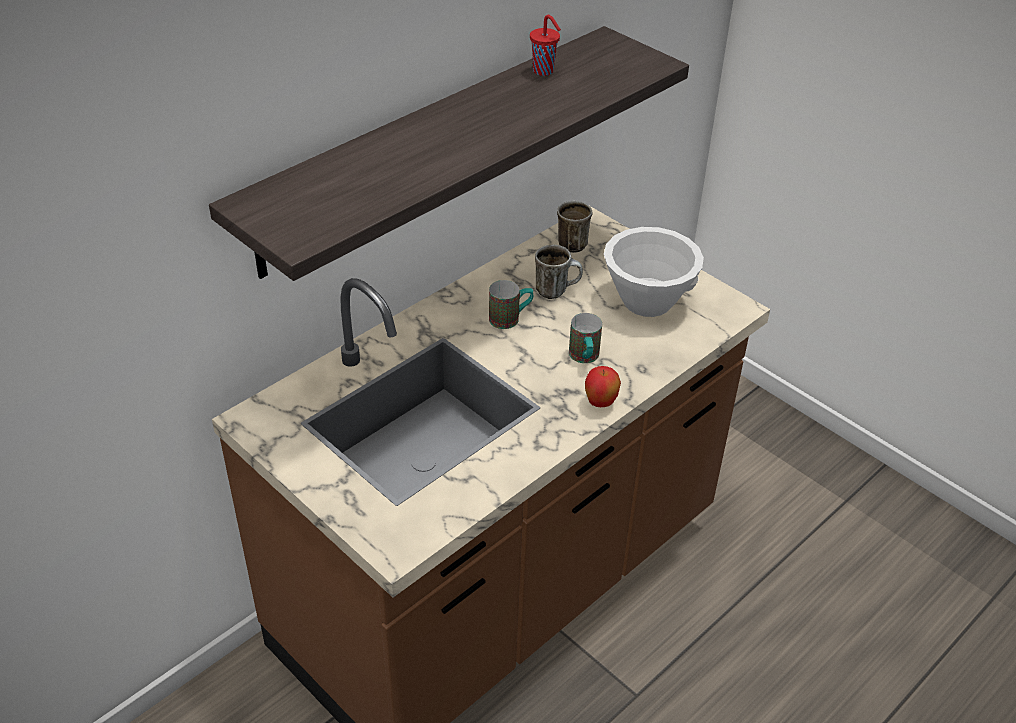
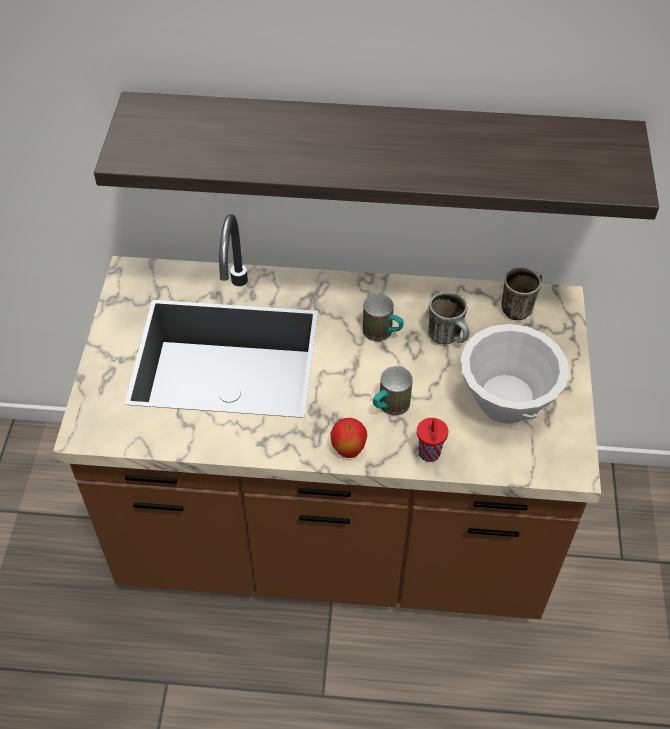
camera: 50 degrees right, 10 degrees up
red cup [530,15,561,76] -> red cup moved to [417,418,449,462]

